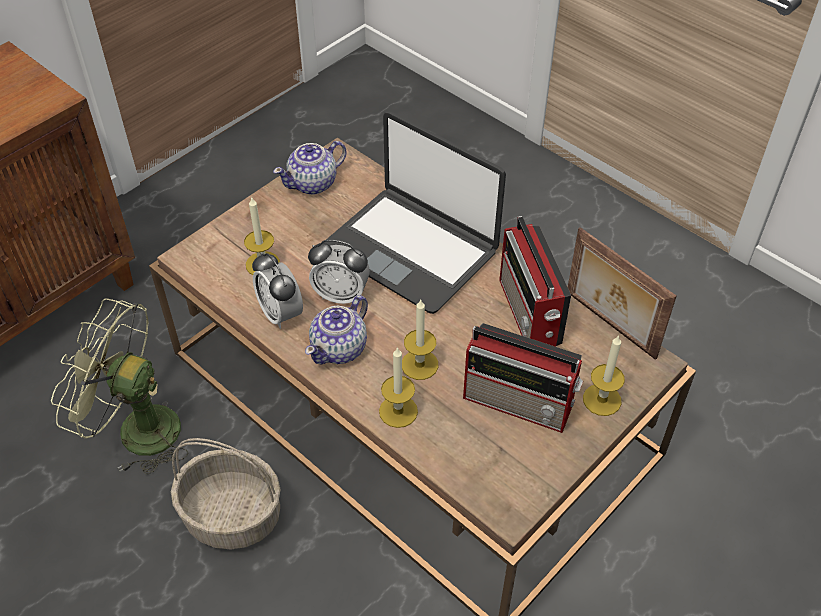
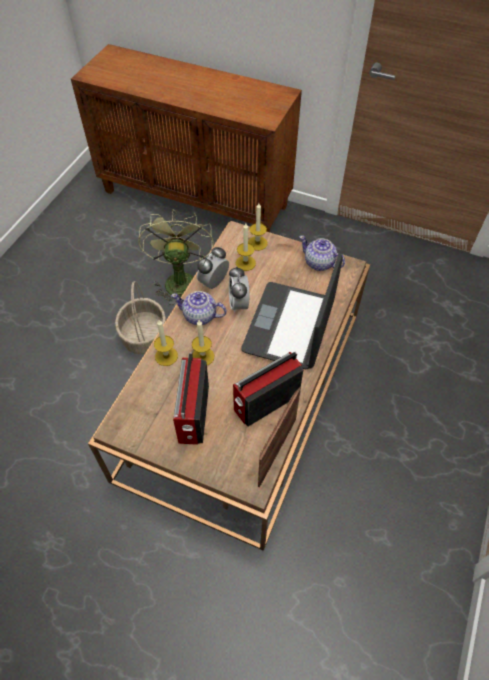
camera: 70 degrees right, 5 degrees up
candle [583,335,625,416] -> candle moved to [248,203,268,251]

